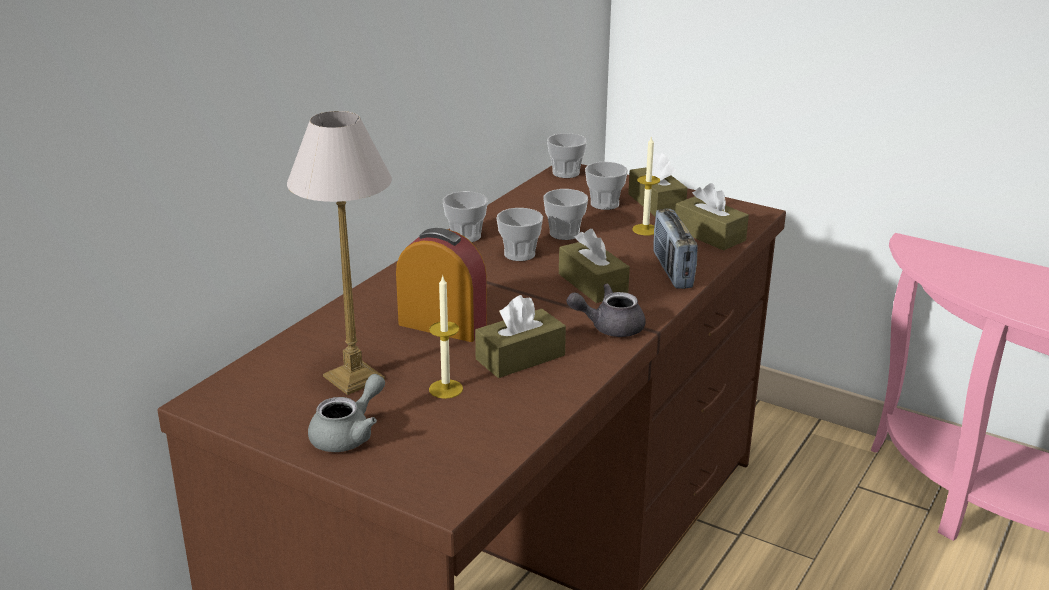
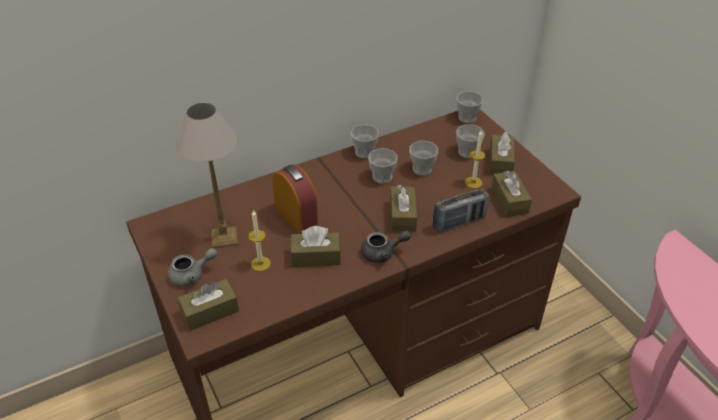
camera: 30 degrees right, 15 degrees up
grey teapot [567,283,646,337] -> grey teapot turned 150 degrees clockwise [361,231,411,263]
radio [654,209,698,289] -> radio turned 135 degrees counterclockwise [433,188,489,233]
none -> brown tissue box [177,279,239,331]

